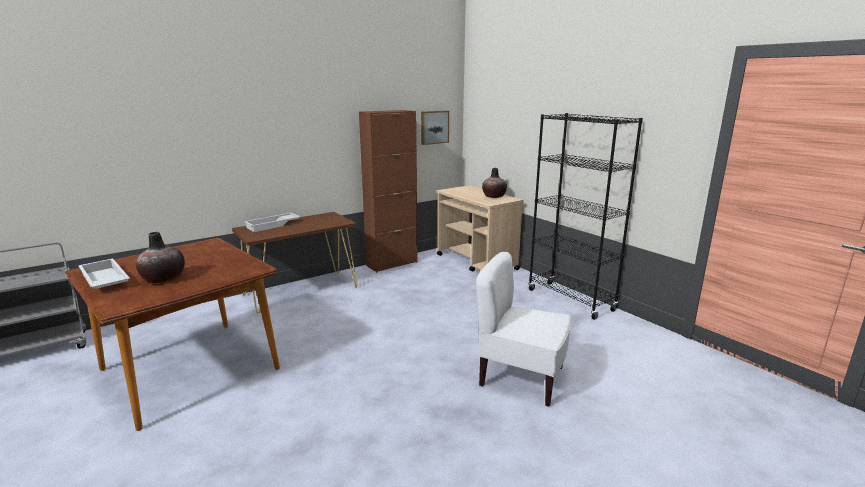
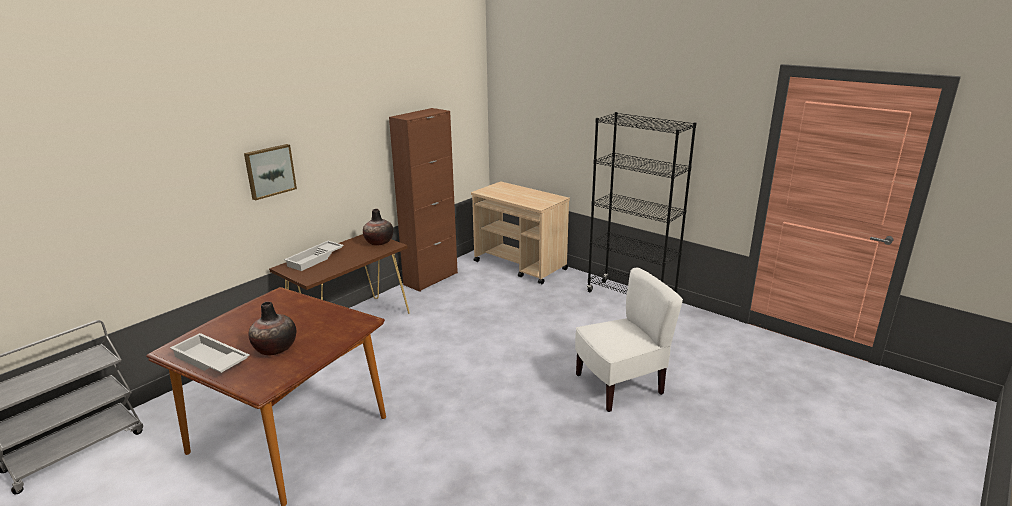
camera: 15 degrees left, 5 degrees up
picture [421,111,449,145] -> picture moved to [244,144,297,201]
white chair [476,252,571,407] -> white chair turned 150 degrees clockwise [575,268,683,412]
vase [482,168,507,198] -> vase moved to [363,209,393,246]

